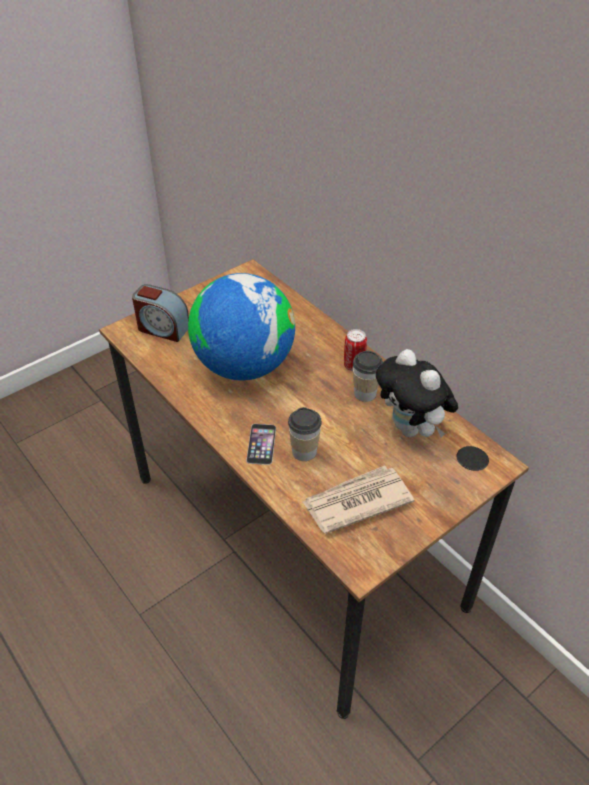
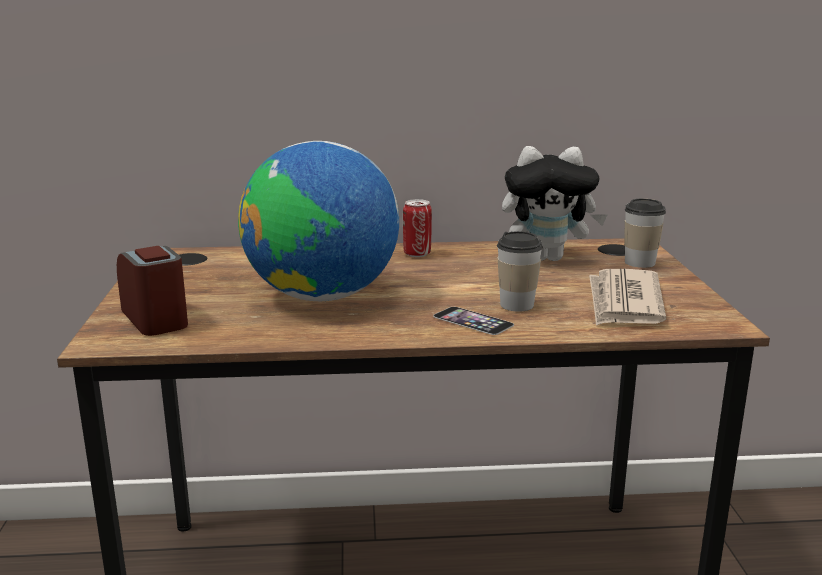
camera: 55 degrees left, 25 degrees down
alarm clock [132,284,189,342] -> alarm clock turned 90 degrees counterclockwise [117,246,188,336]
cup [353,351,383,402] -> cup moved to [624,199,666,268]

